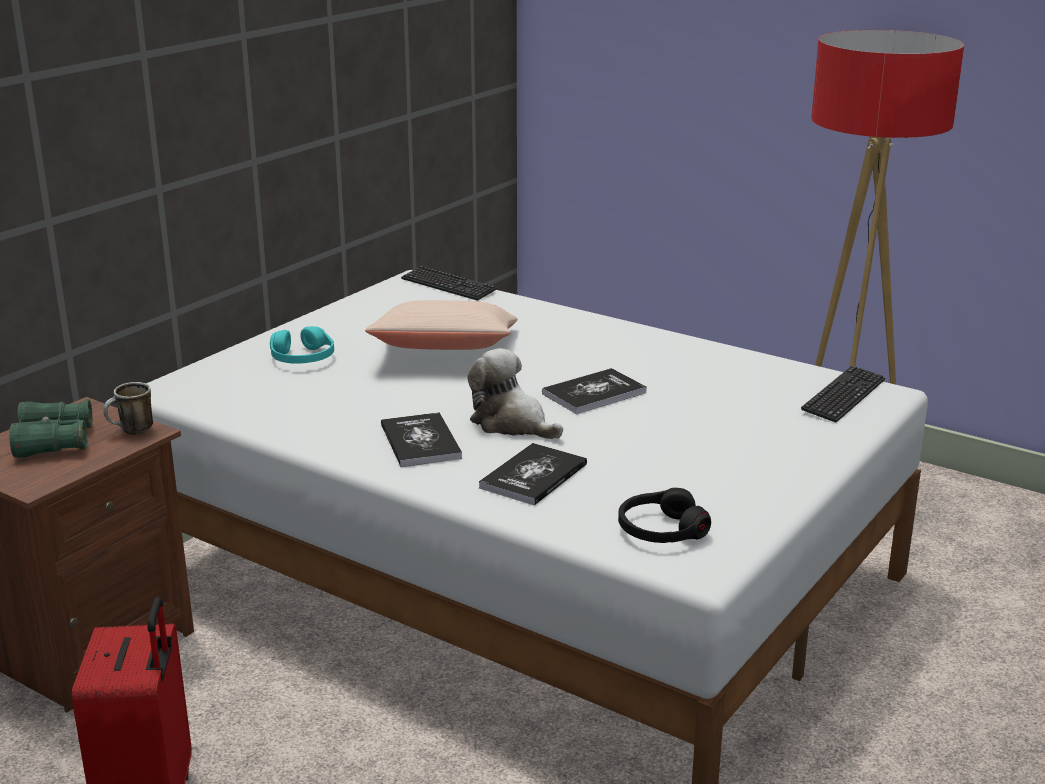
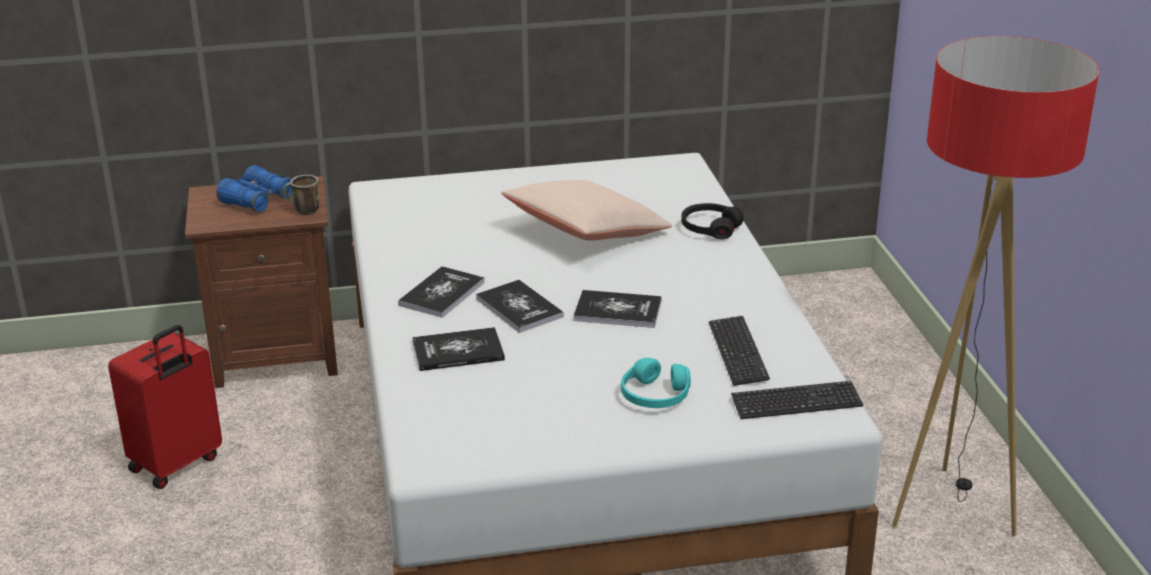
camera: 45 degrees right, 5 degrees up
green binoculars [9,399,93,458] -> blue binoculars [216,165,293,213]
turquoise headphones [270,326,334,364] -> turquoise headphones moved to [621,358,691,408]
keyboard [401,266,498,301] -> keyboard moved to [709,316,770,386]
plush toy [467,348,563,439] -> book [476,280,564,333]
black headphones [618,488,711,543] -> black headphones moved to [681,203,744,239]

